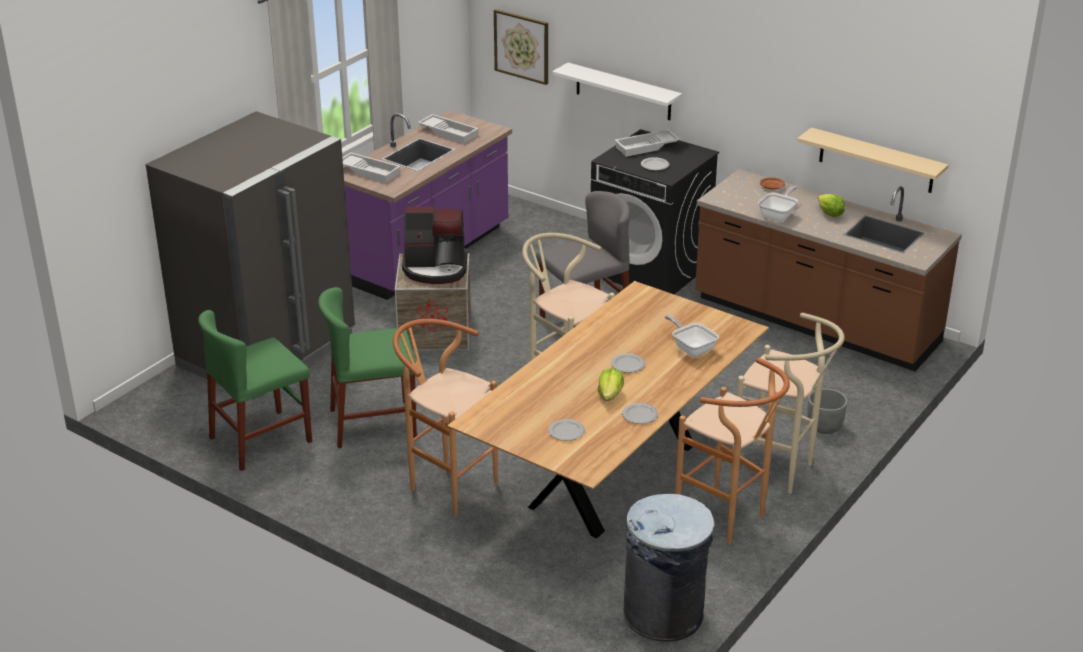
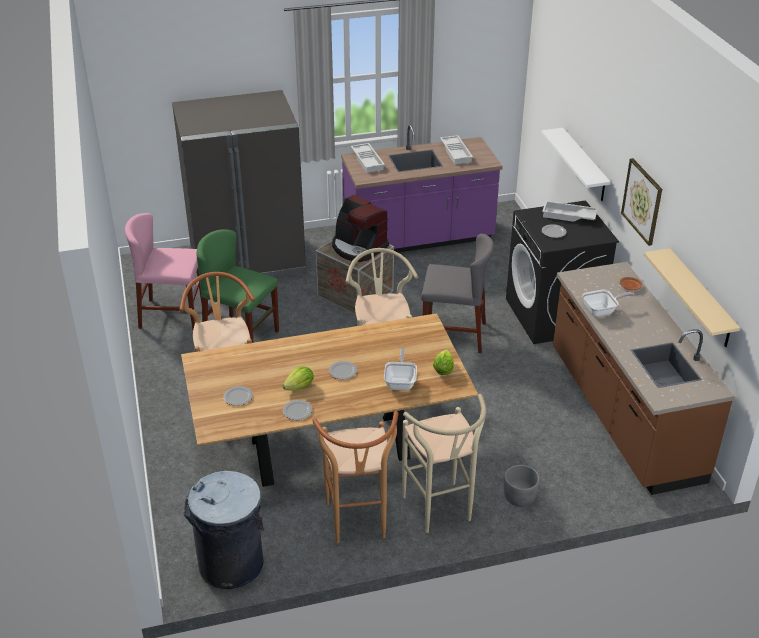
camera: 40 degrees right, 5 degrees up
green chair [198,310,312,471] -> pink chair [125,213,202,329]
picture [494,9,548,85] -> picture moved to [621,158,662,246]
lettuce [818,194,845,217] -> lettuce moved to [433,349,454,375]

